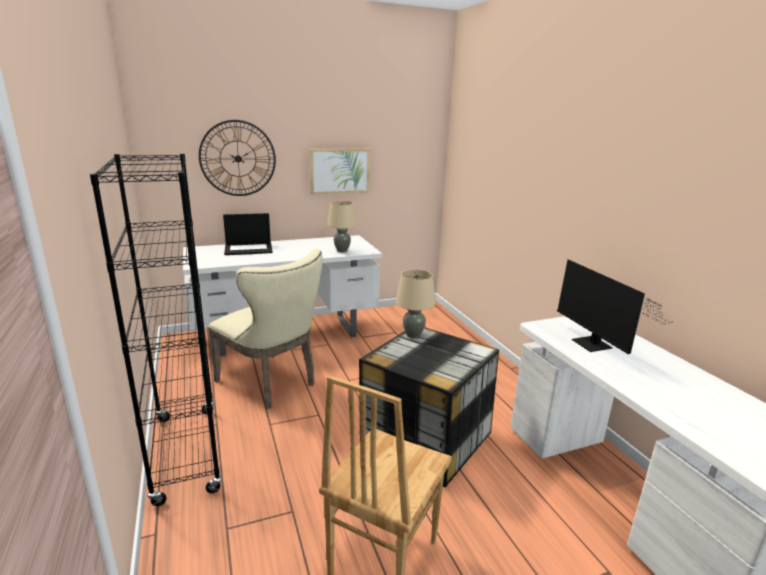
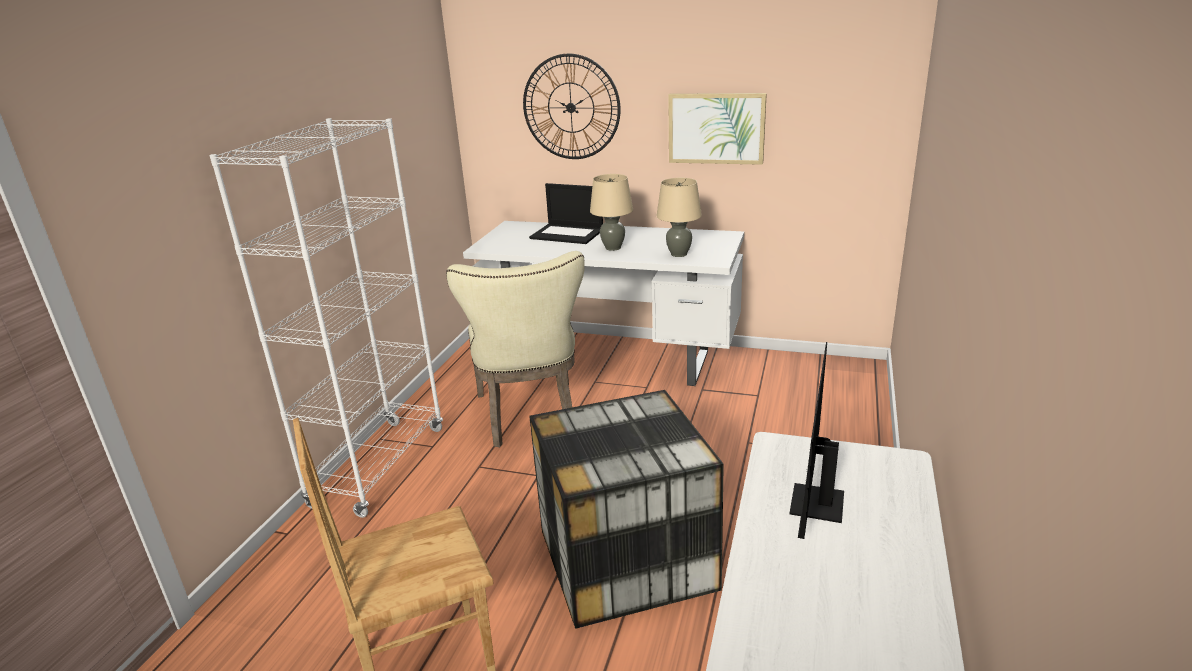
camera: 40 degrees right, 5 degrees up
black bookcase [90,154,222,506] -> white bookcase [209,118,443,518]
beige table lamp [396,269,435,338] -> beige table lamp moved to [590,174,633,251]

